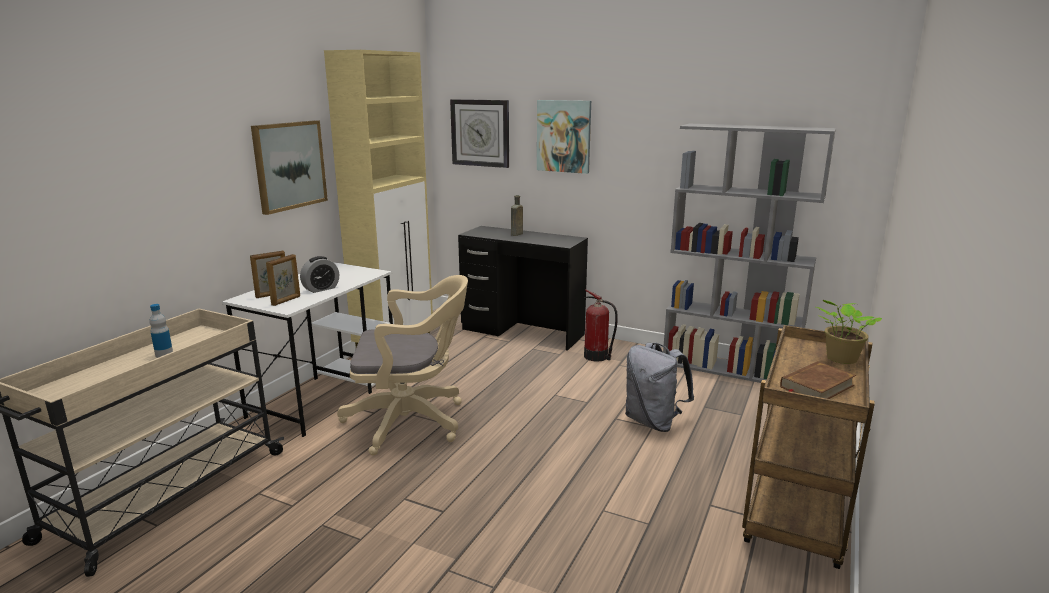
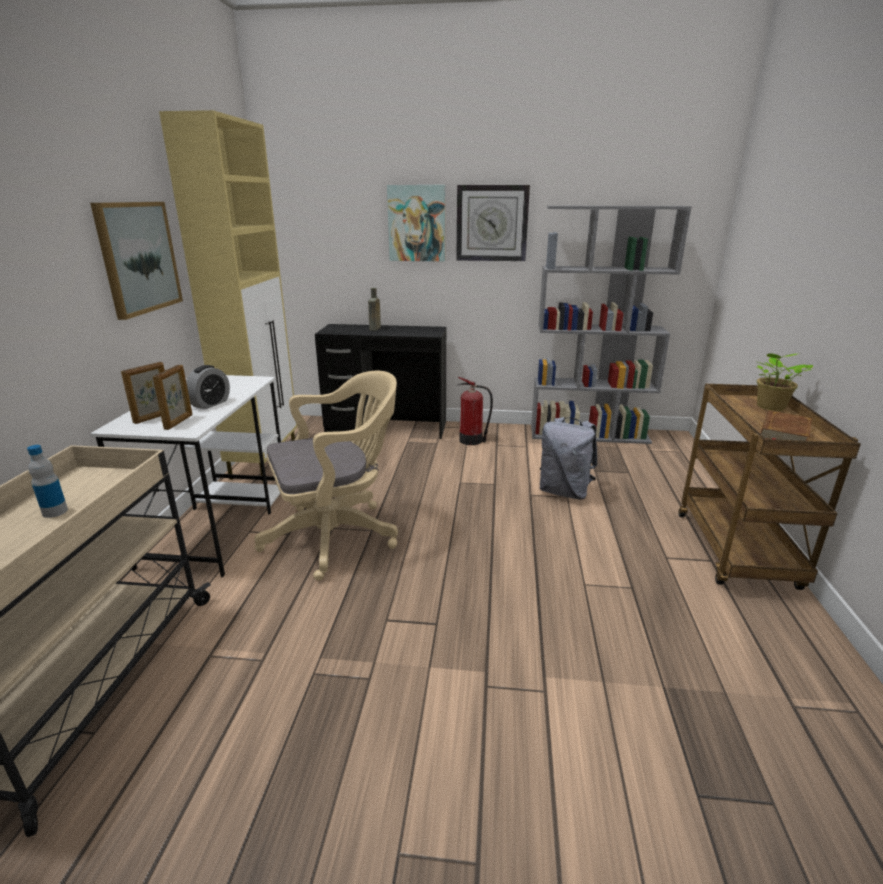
camera: 20 degrees left, 5 degrees up
wall clock [450,99,509,168] -> wall clock moved to [456,185,530,261]

